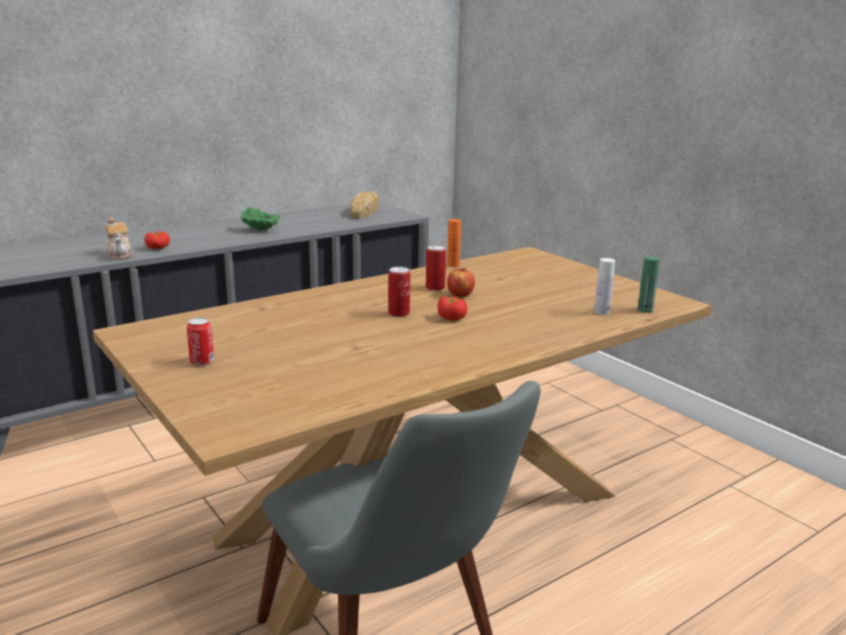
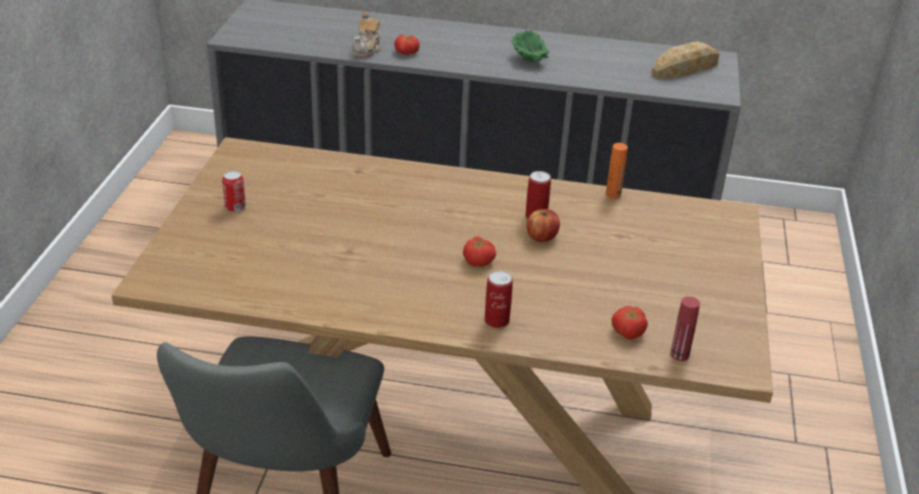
camera: 45 degrees right, 15 degrees up
can [388,267,410,317] -> can moved to [485,271,513,328]
white bottle [594,258,615,315] -> tomato [612,306,648,339]
green bottle [638,256,660,313] -> red bottle [670,296,700,361]

